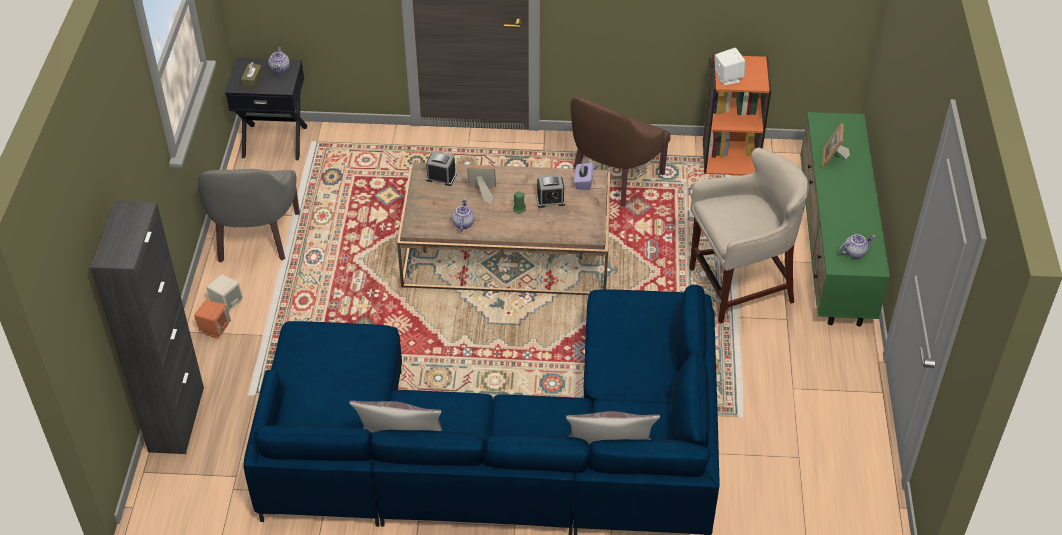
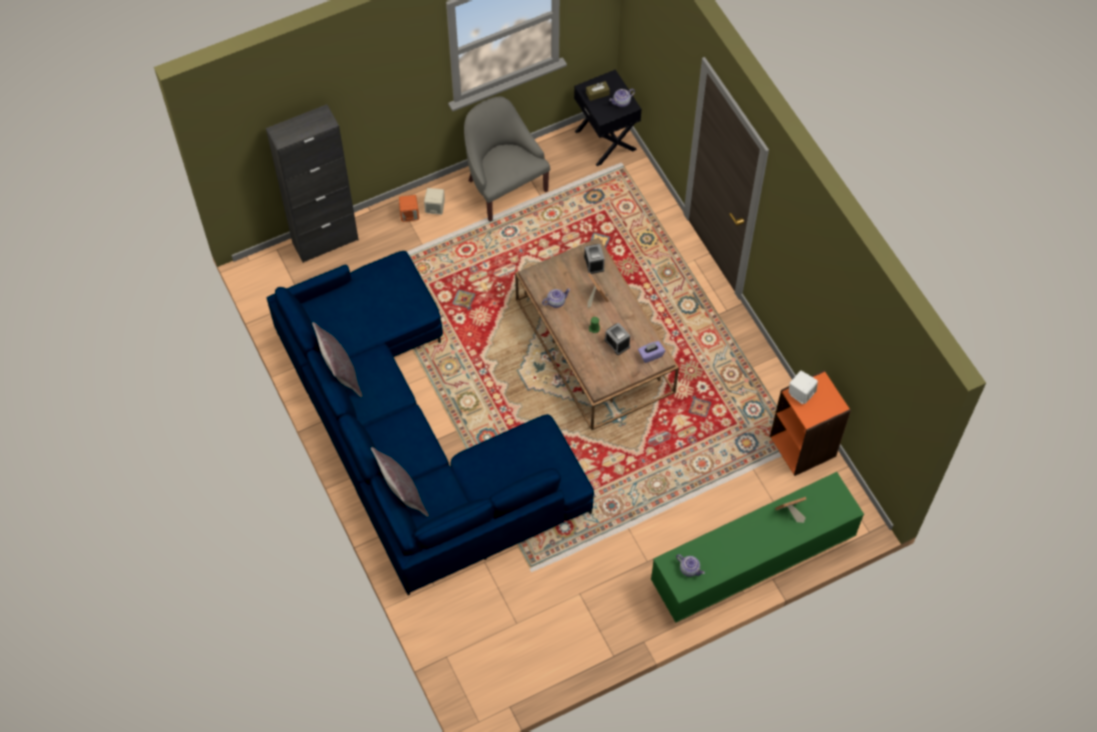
camera: 60 degrees right, 15 degrees up
grey armchair [198,169,300,263] -> grey armchair turned 90 degrees clockwise [464,96,550,222]
brown armchair [570,97,670,207] -> none
beige stool [690,147,809,323] -> none

